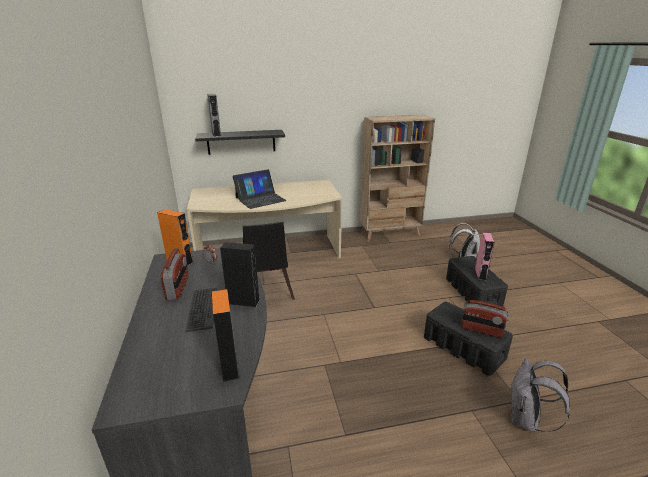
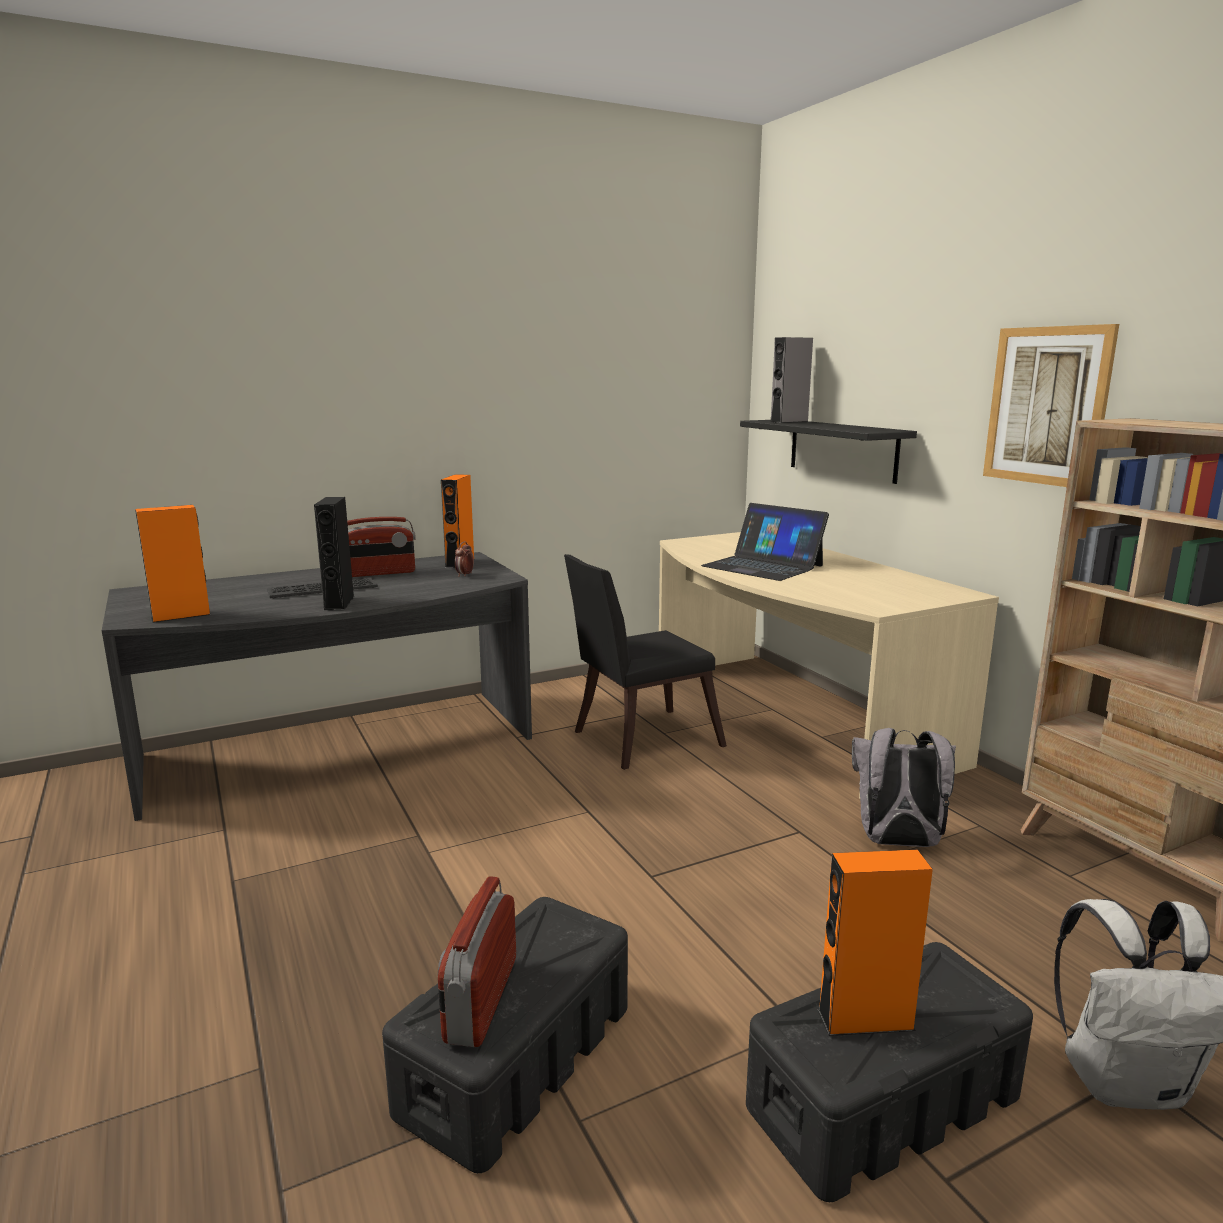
camera: 75 degrees right, 10 degrees down
pink speaker [475,232,494,281] -> orange speaker [818,850,933,1036]
grey backpack [511,358,570,432] -> grey backpack moved to [852,728,956,847]
none -> picture [983,324,1119,487]

